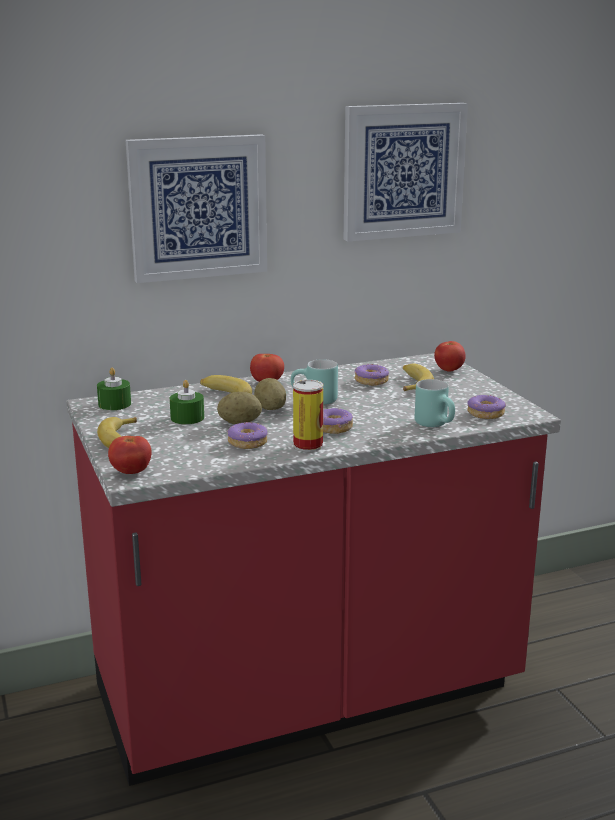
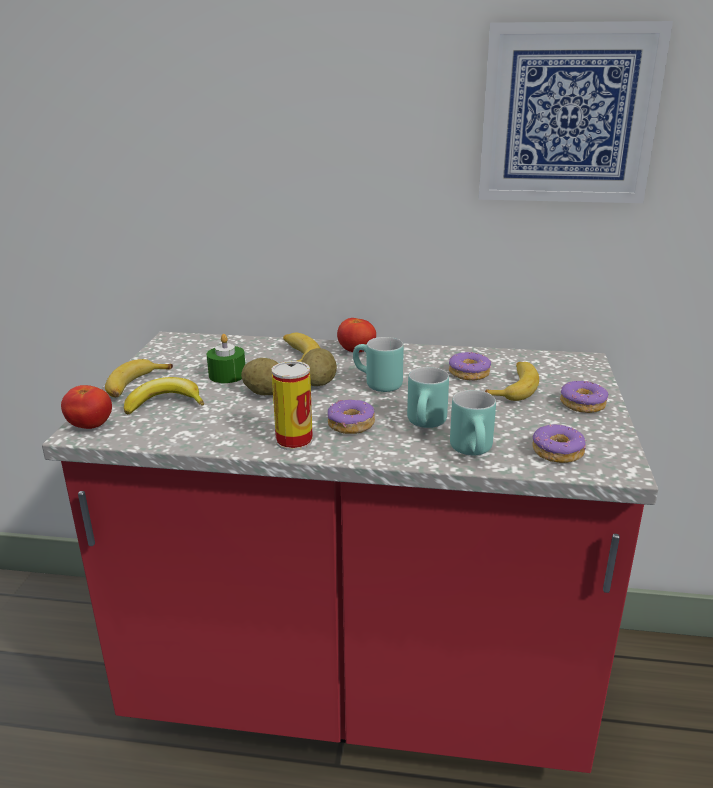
camera: 30 degrees right, 5 degrees up
green candle [97,367,131,410] -> none
picture [126,134,267,283] -> none
donut [227,422,268,449] -> donut moved to [560,381,609,413]
tomato [434,341,466,371] -> none
none -> banana [124,377,204,414]
none -> turquoise mug [407,367,449,428]

